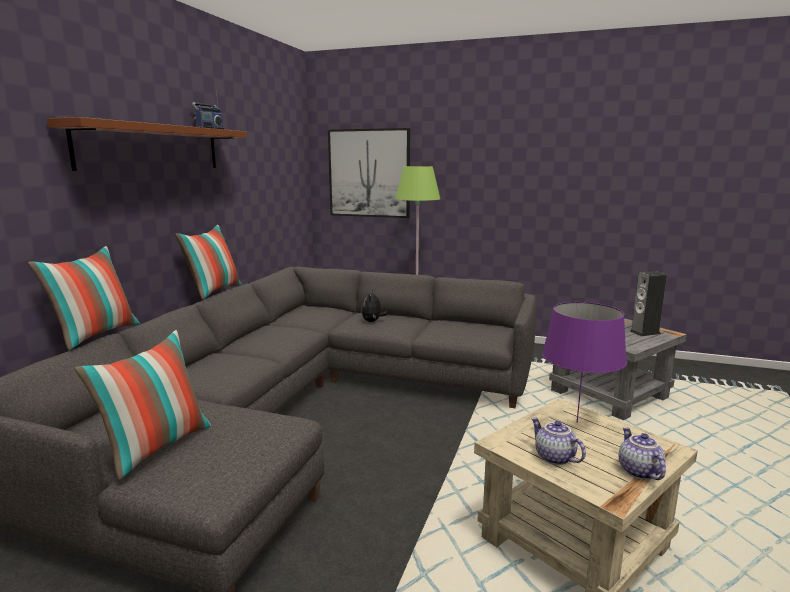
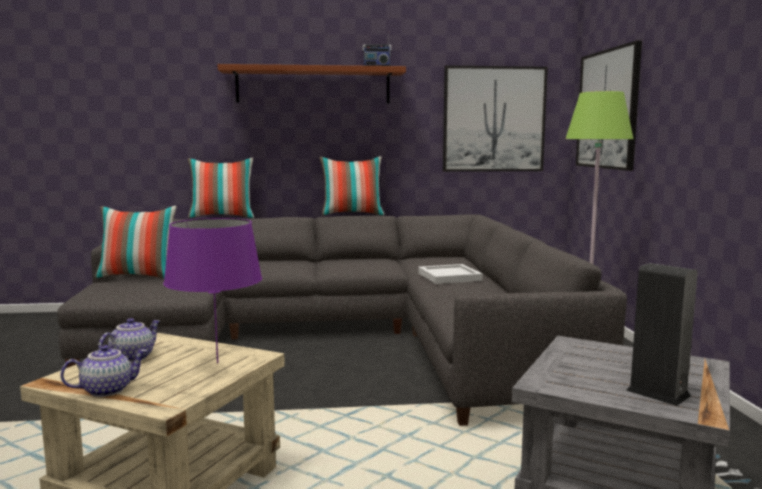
camera: 65 degrees right, 5 degrees down
plush toy [361,290,388,322] -> white tray [418,264,483,284]
none -> picture [443,65,548,172]

